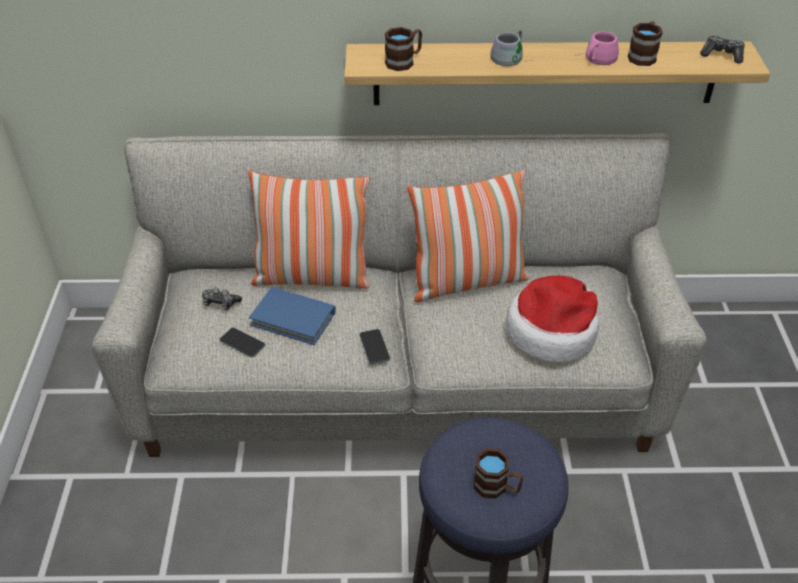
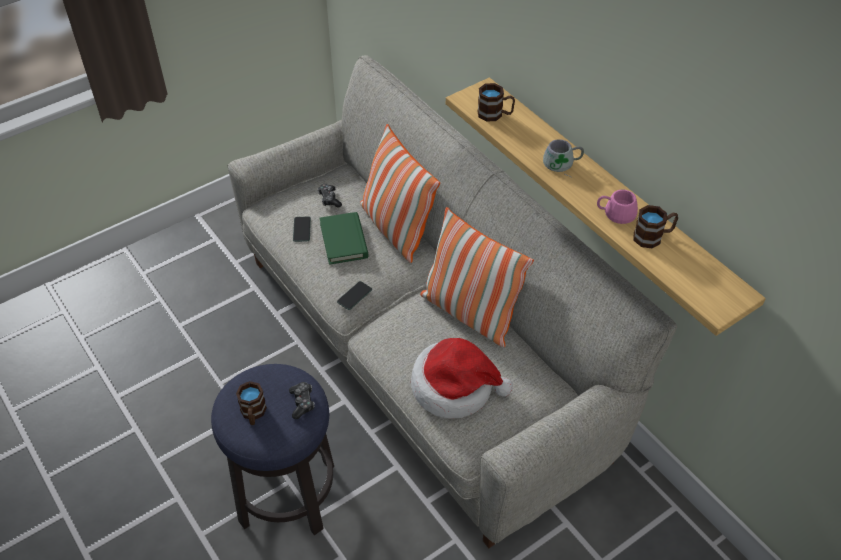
camera: 55 degrees right, 5 degrees up
blue book [249,287,336,345] -> green book [320,212,369,265]
game controller [700,36,744,64] -> game controller moved to [289,382,315,419]

